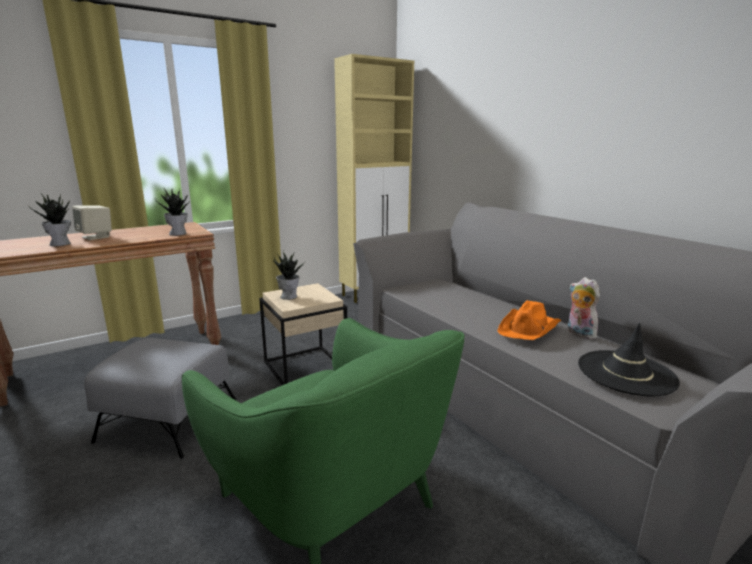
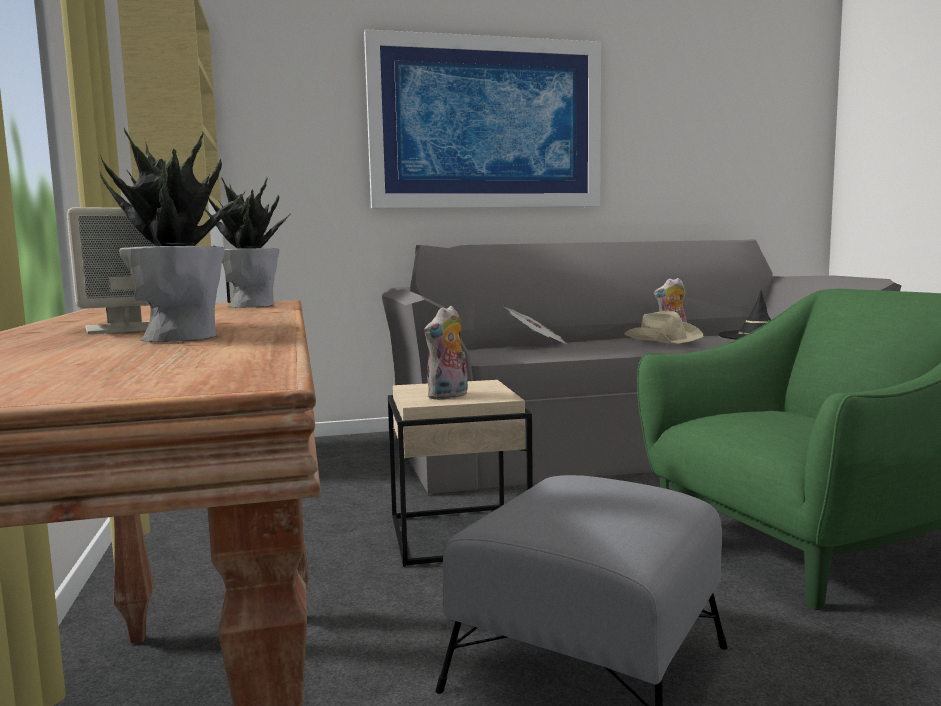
camera: 70 degrees left, 10 degrees down
potted plant [273,250,306,300] -> plush toy [424,306,468,400]
orange hat [497,301,561,340] -> beige hat [624,311,704,344]
none -> picture [364,29,601,208]
none -> newspaper [504,307,569,345]

